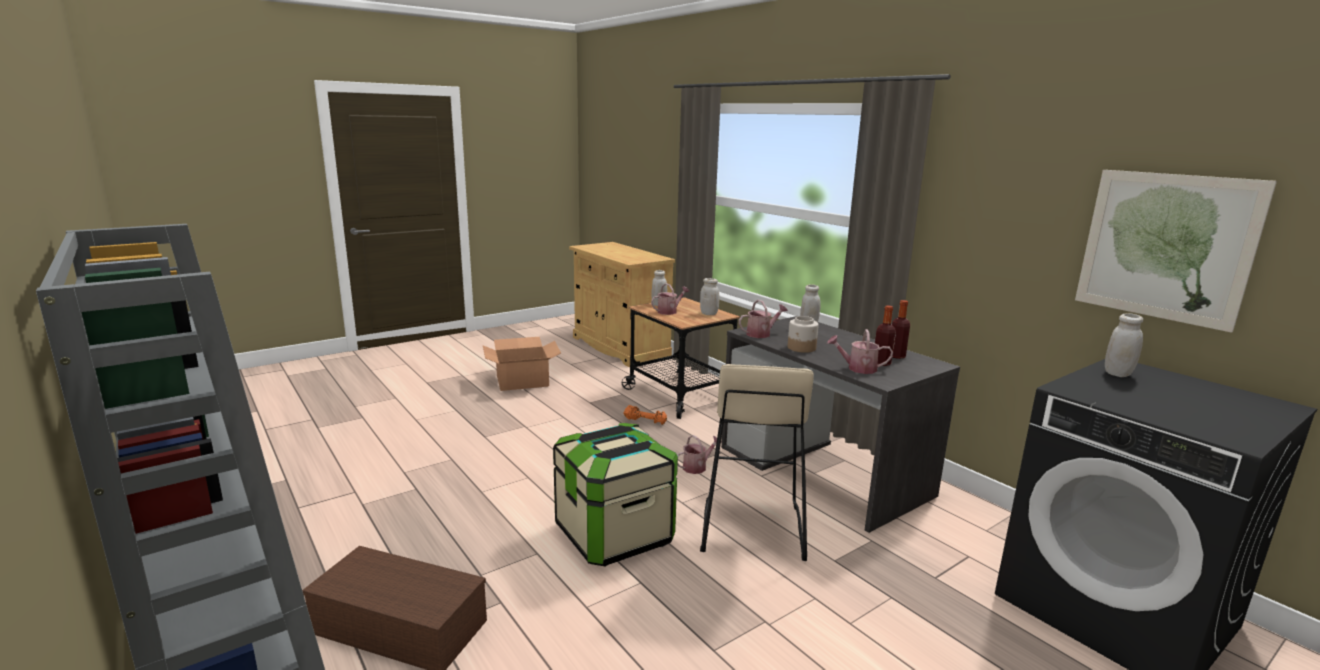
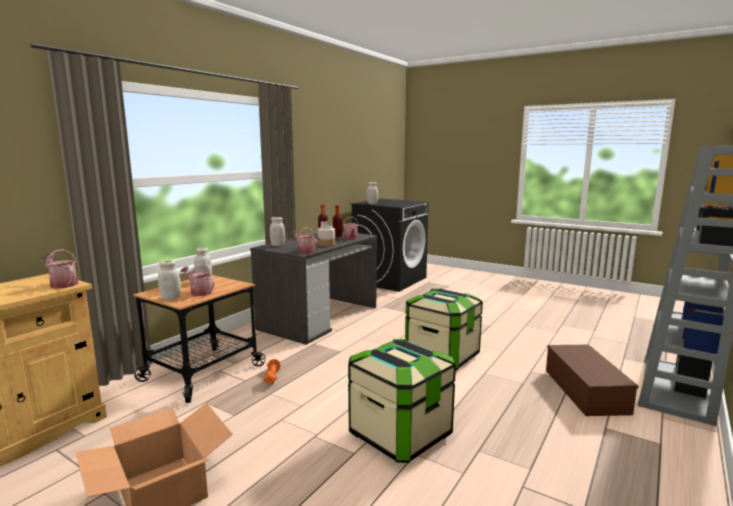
camera: 110 degrees left, 5 degrees down
watering can [677,435,722,474] -> watering can moved to [43,249,78,289]
beige stool [700,364,814,561] -> none
picture [1075,170,1277,333] -> none
none -> storage box [348,339,456,463]

